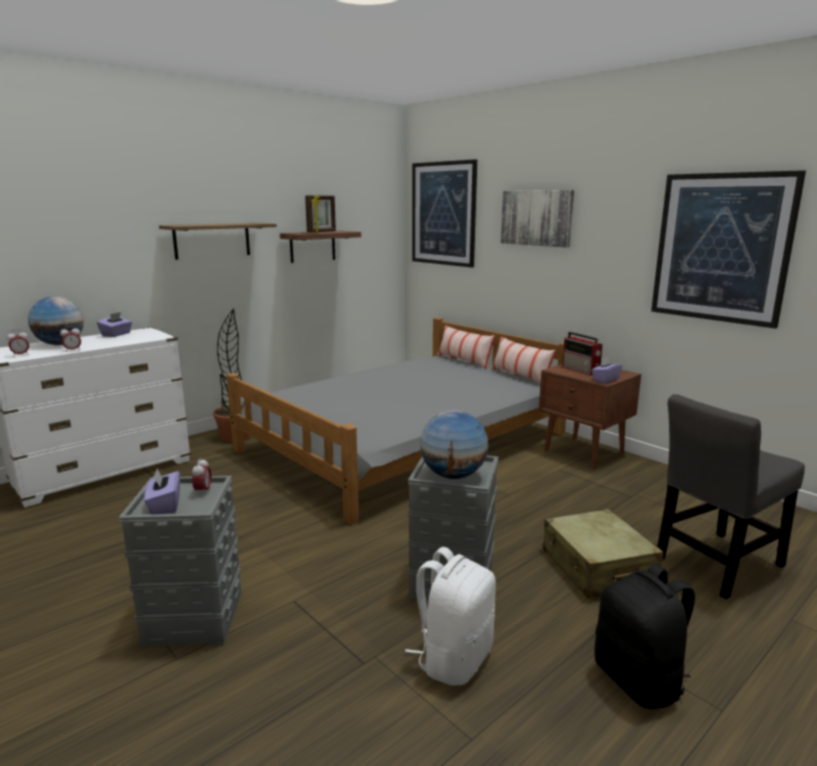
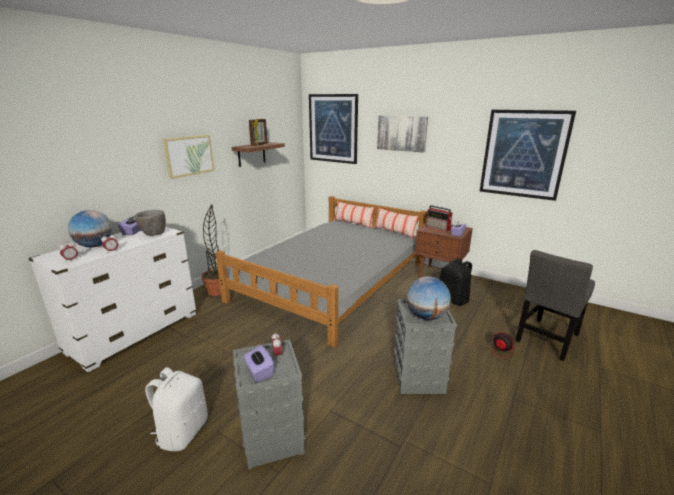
camera: 15 degrees left, 5 degrees up
shelf [159,223,277,260] -> picture [163,135,214,179]
white backpack [405,547,496,686] -> white backpack moved to [145,367,208,451]
beige suitcase [543,509,663,599] -> fan [465,332,514,368]
black backpack [595,564,695,709] -> black backpack moved to [440,258,472,306]
none -> grey bowl [135,210,166,236]

